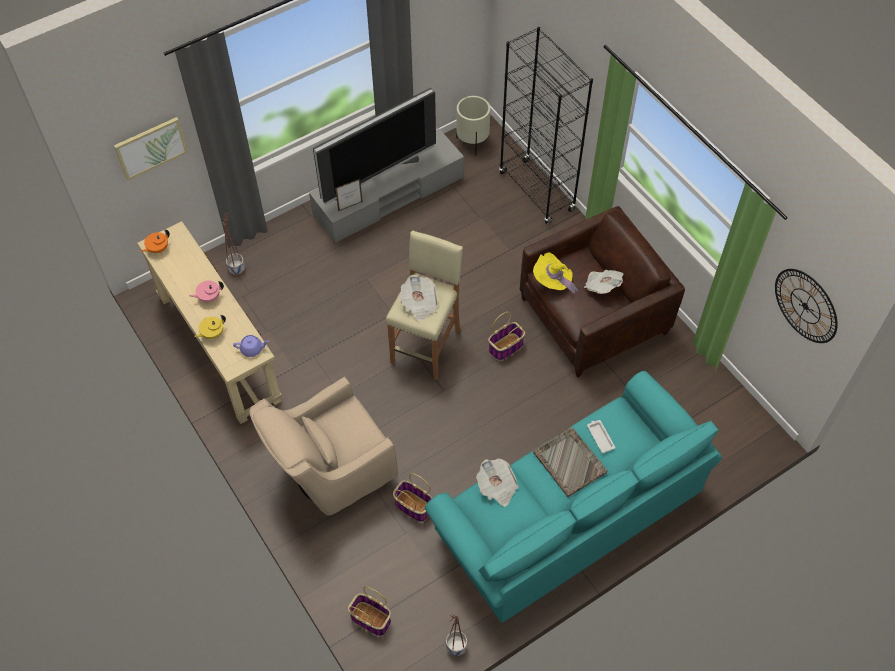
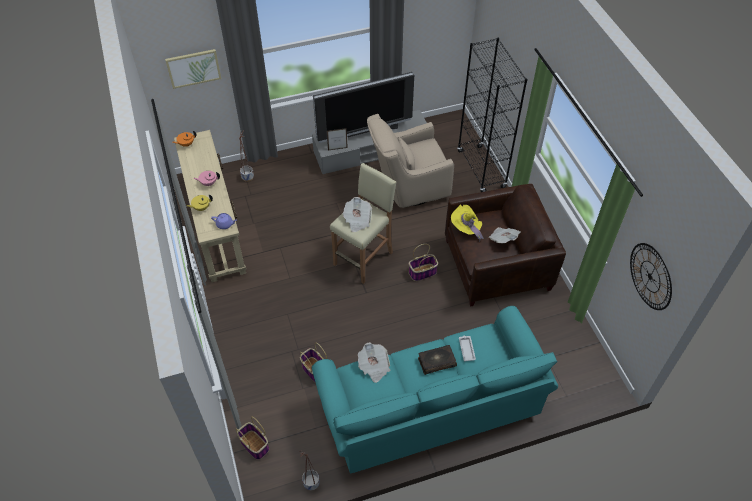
camera: 15 degrees right, 5 degrees down
beige armchair [249,377,398,516] -> beige armchair moved to [367,114,454,208]
beige planter [457,96,490,156] -> none
grey tray [533,427,608,497] -> book [418,345,457,375]

